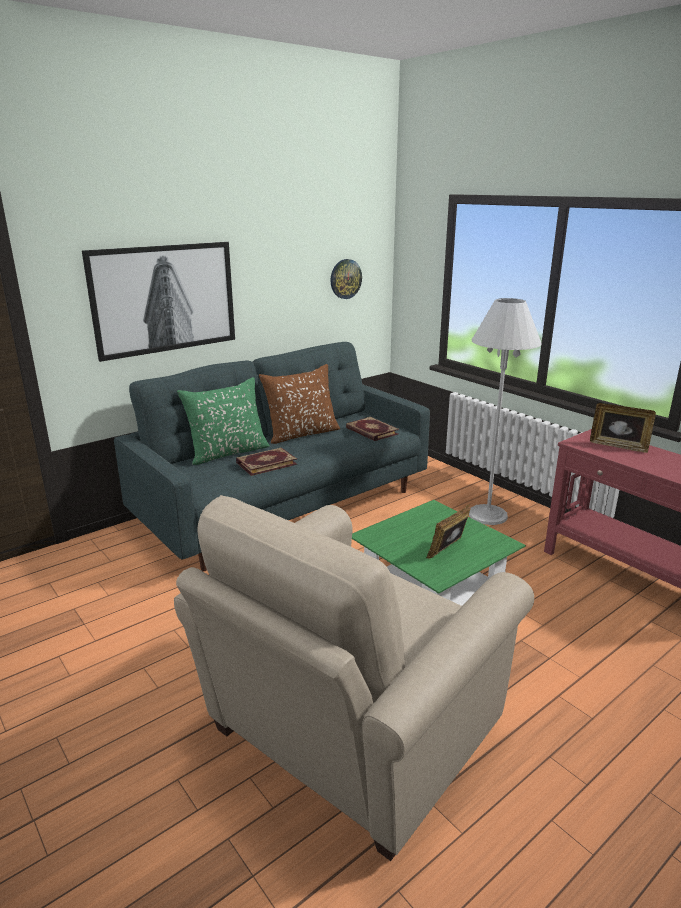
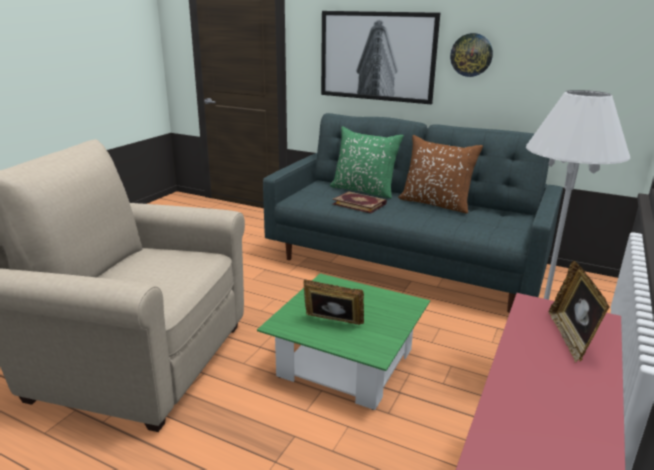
camera: 65 degrees right, 0 degrees up
wall clock [330,259,362,299] -> wall clock moved to [450,33,493,77]
book [346,417,399,441] -> none

